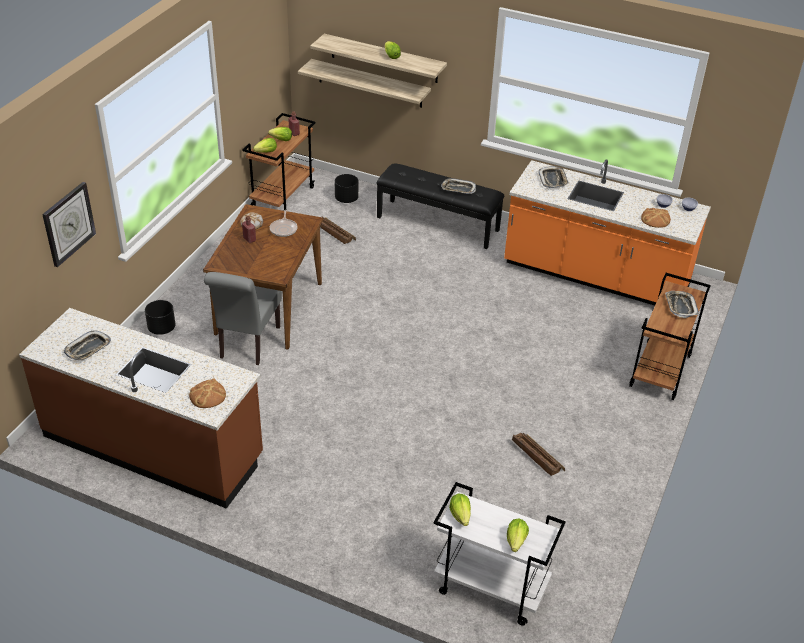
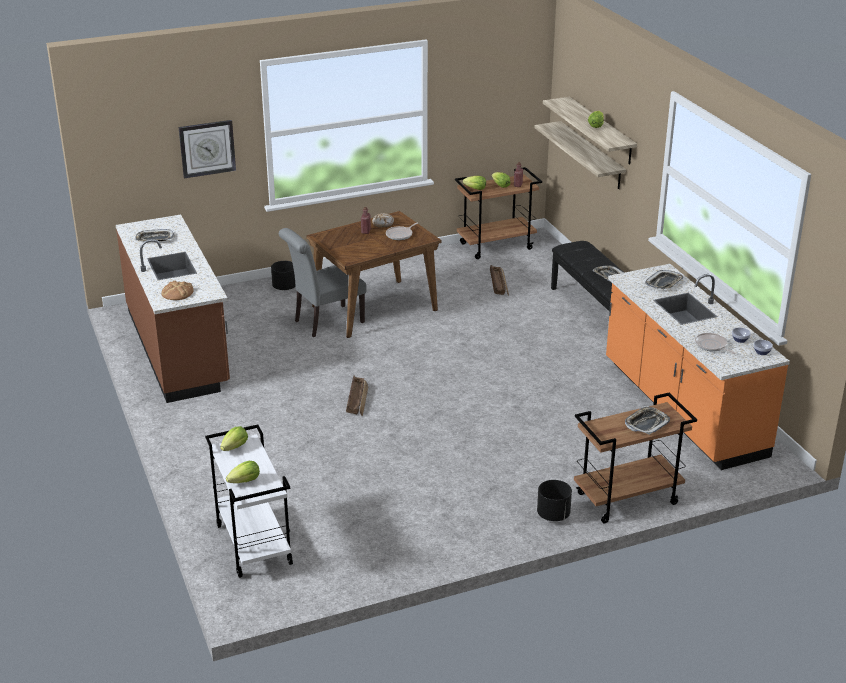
camera: 45 degrees right, 10 degrees down
black planter [335,174,359,203] -> black planter moved to [537,480,572,521]
crate [512,433,565,476] -> crate moved to [346,375,369,416]
bread [641,208,671,228] -> frying pan [695,333,736,354]

